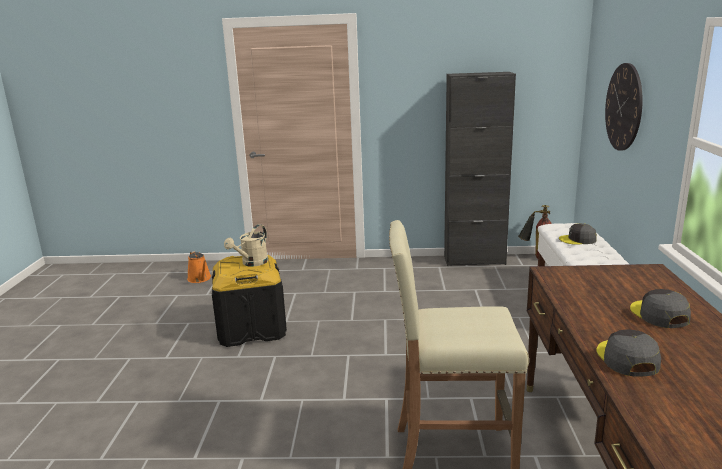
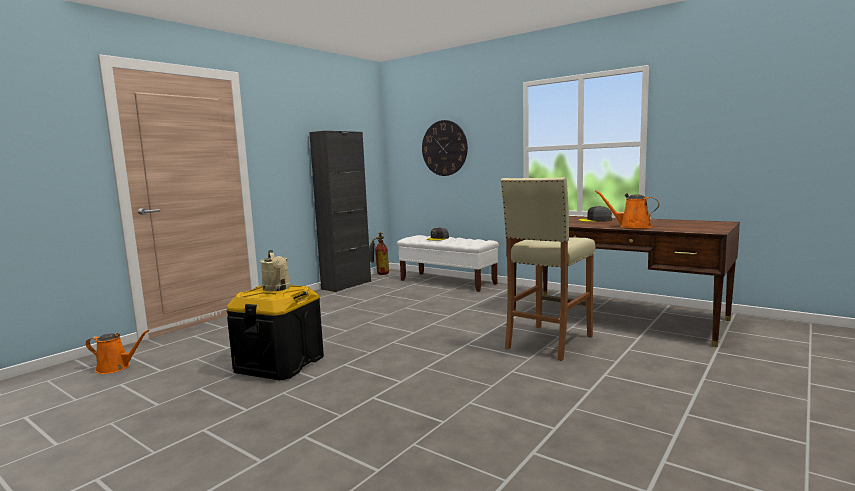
camera: 55 degrees left, 10 degrees down
grey cap [596,329,661,376] -> orange watering can [595,191,660,228]

